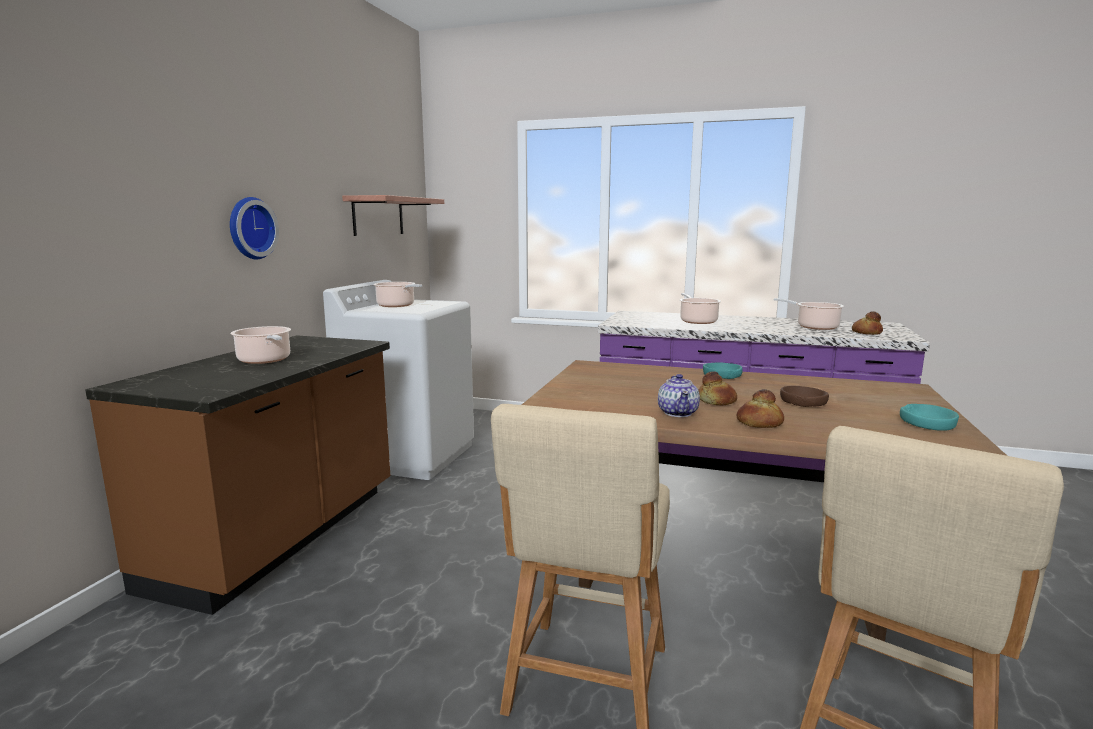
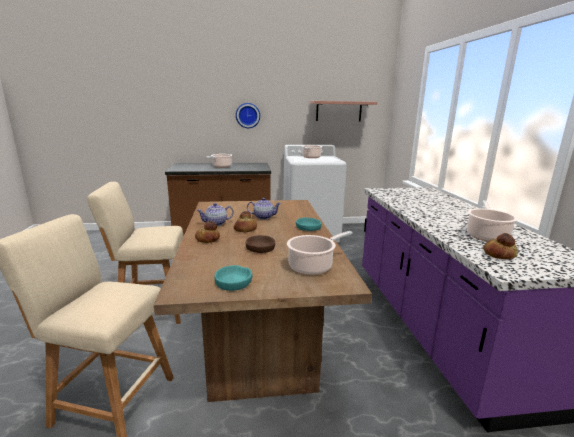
camera: 65 degrees right, 5 degrees up
cooking pot [680,293,721,324] -> cooking pot moved to [287,231,353,275]
none -> teapot [247,198,281,220]

